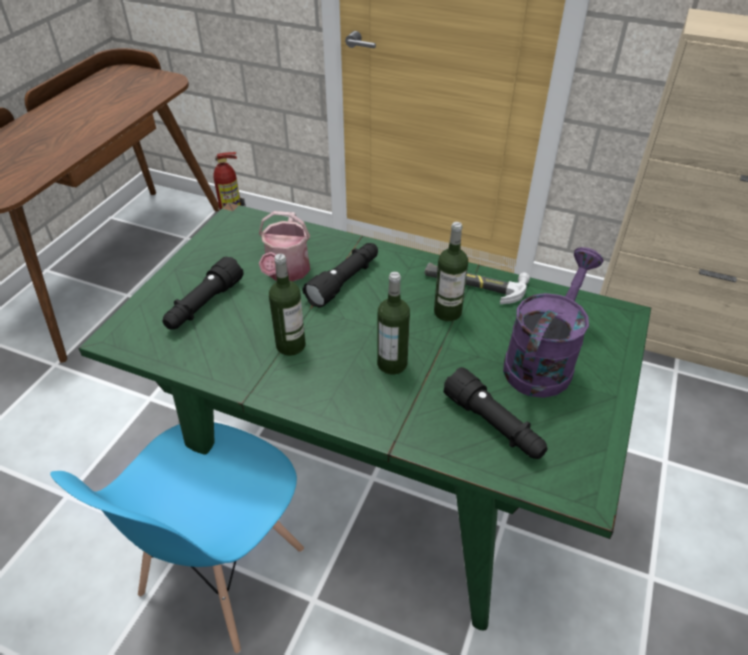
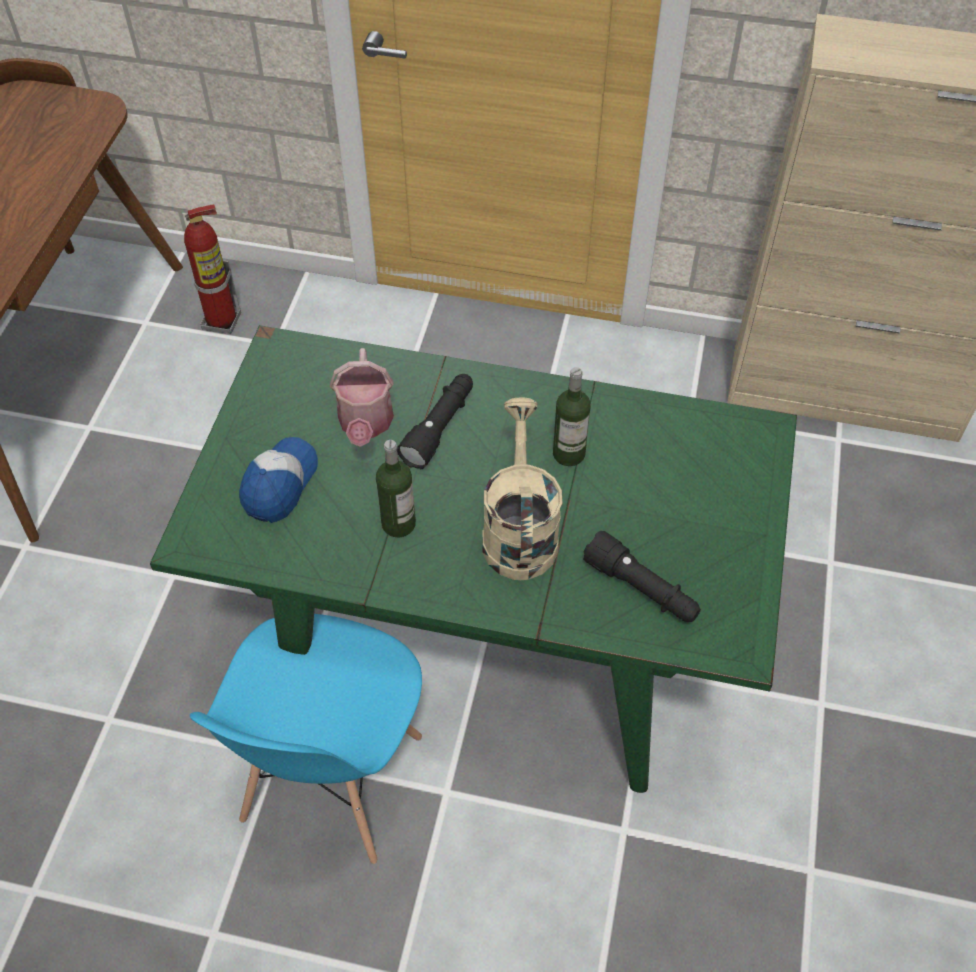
camera: 10 degrees left, 10 degrees up
black flashlight [163,257,244,329] -> cap [239,437,318,523]
bottle [377,272,410,374] -> beige watering can [482,398,562,580]
hammer [425,263,530,304] -> none
purple watering can [503,247,604,398] -> none

